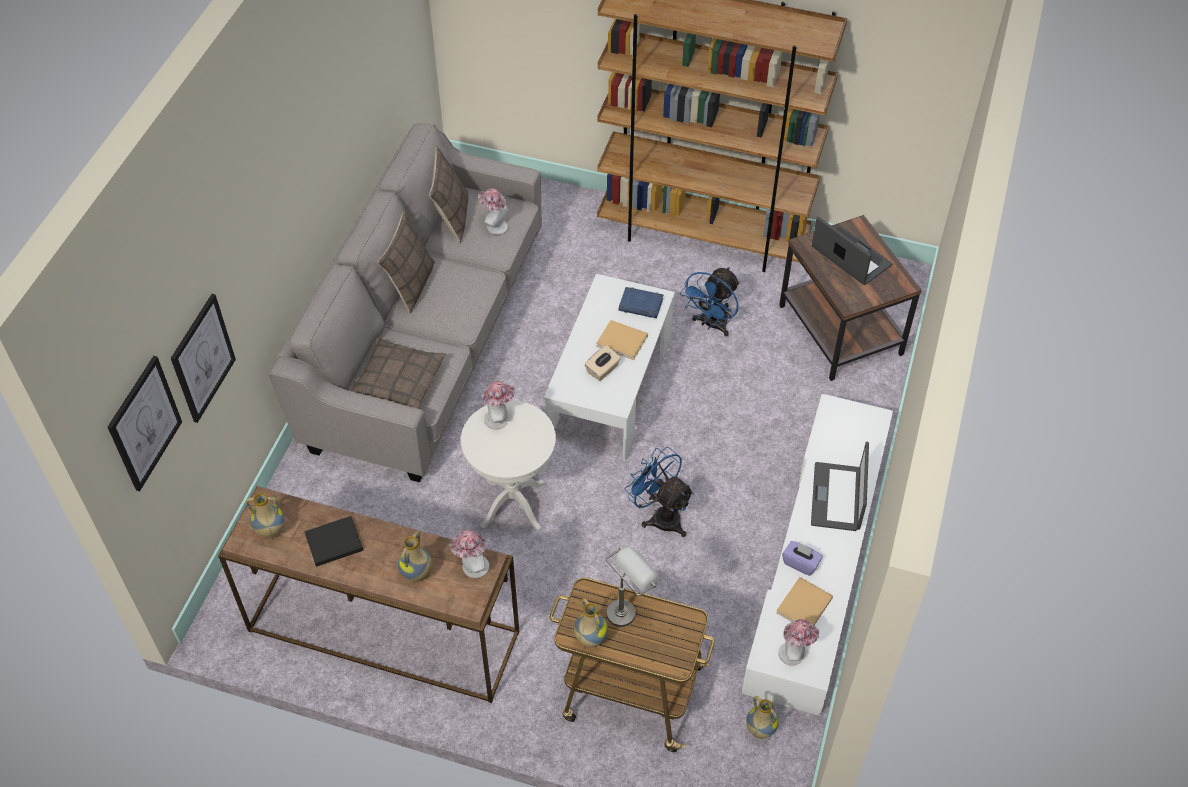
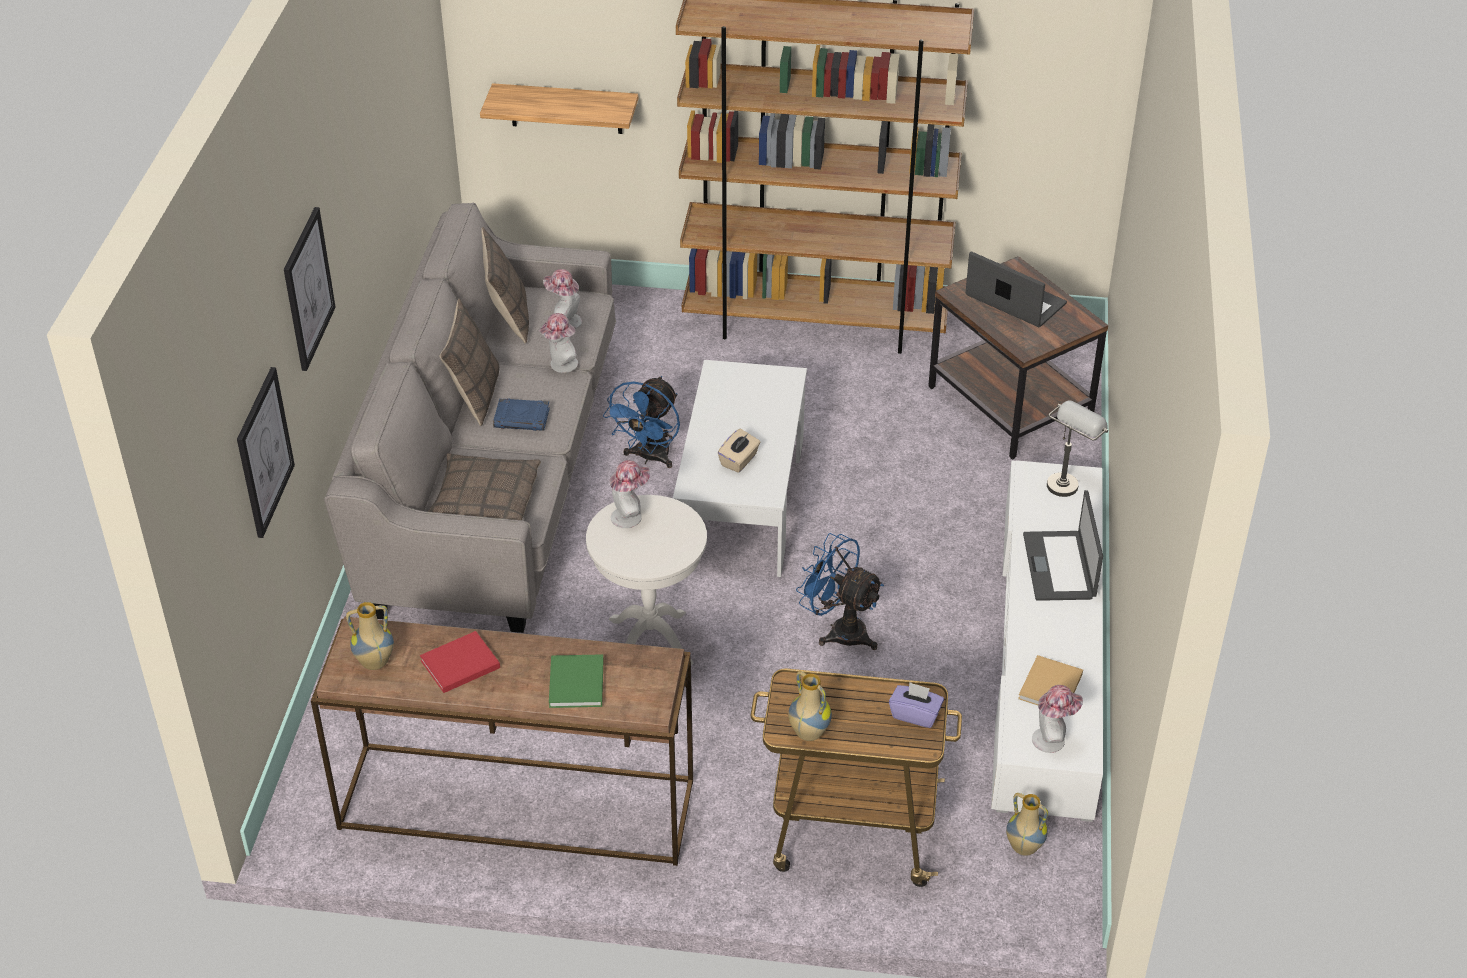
camera: 10 degrees left, 10 degrees down
picture [108,356,182,491] -> picture moved to [284,207,336,371]
black book [304,516,363,567] -> red book [420,631,500,693]
vase [398,531,432,582] -> green book [549,654,604,708]
hat [449,530,489,578] -> hat moved to [539,313,578,373]
beige book [596,320,648,360] -> none
grey table lamp [606,547,659,627] -> grey table lamp moved to [1047,401,1108,497]
blue book [618,287,663,318] -> blue book moved to [493,398,550,431]
blue fan [680,267,740,336] -> blue fan moved to [603,376,680,468]
purple tissue box [782,541,823,576] -> purple tissue box moved to [889,682,944,728]
none -> shelf [480,83,638,134]

